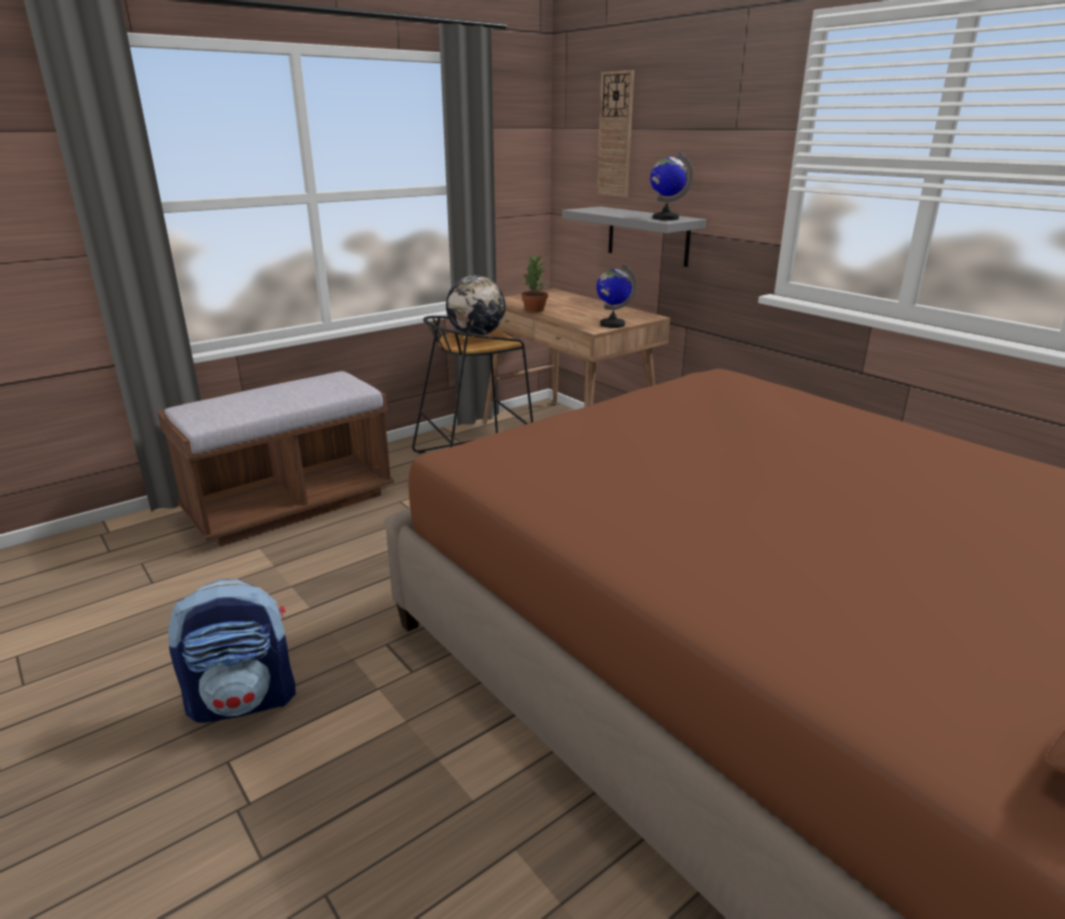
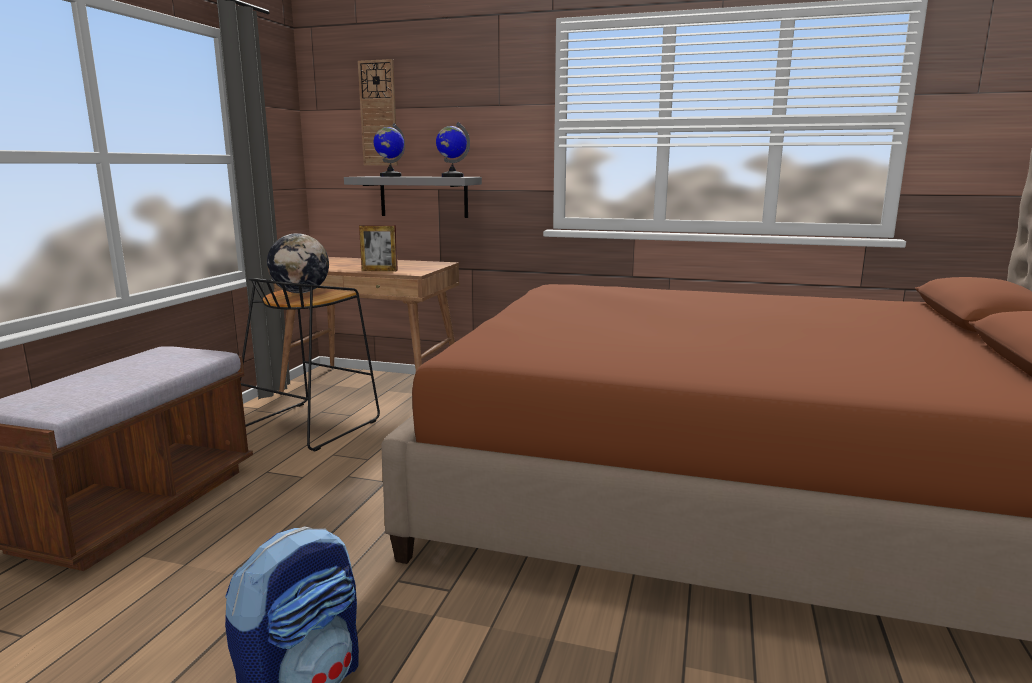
camera: 35 degrees left, 10 degrees down
potted plant [521,255,548,312] -> none
globe [596,264,636,328] -> globe moved to [374,123,405,177]
none -> picture frame [359,225,398,271]

